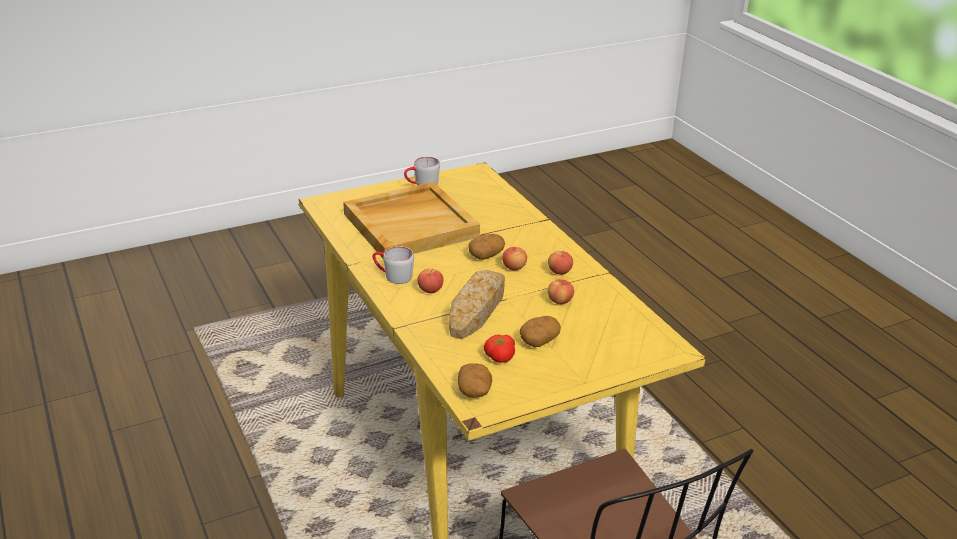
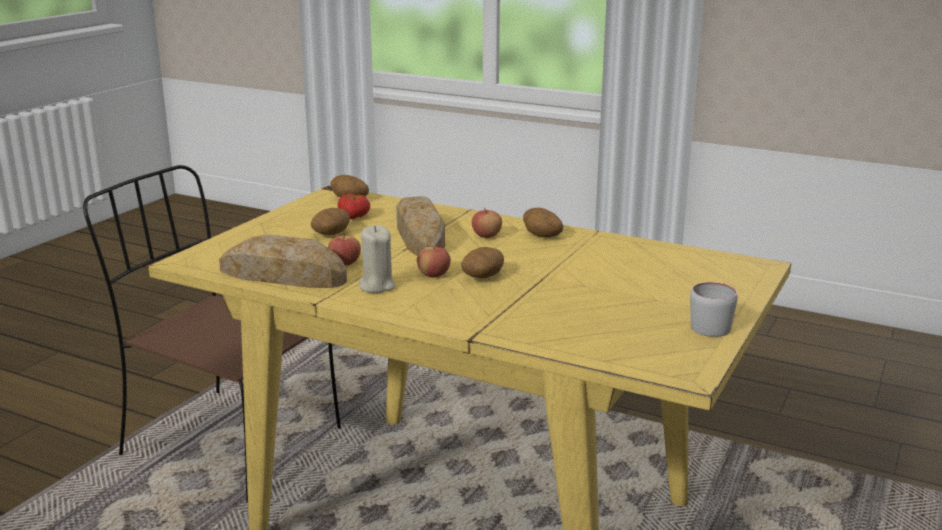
camera: 145 degrees right, 10 degrees down
beige tray [343,182,480,258] -> none
grey mug [373,246,414,284] -> potato [523,208,563,238]
apple [548,250,573,275] -> beige candle [359,225,395,293]
none -> bread [219,234,347,288]

